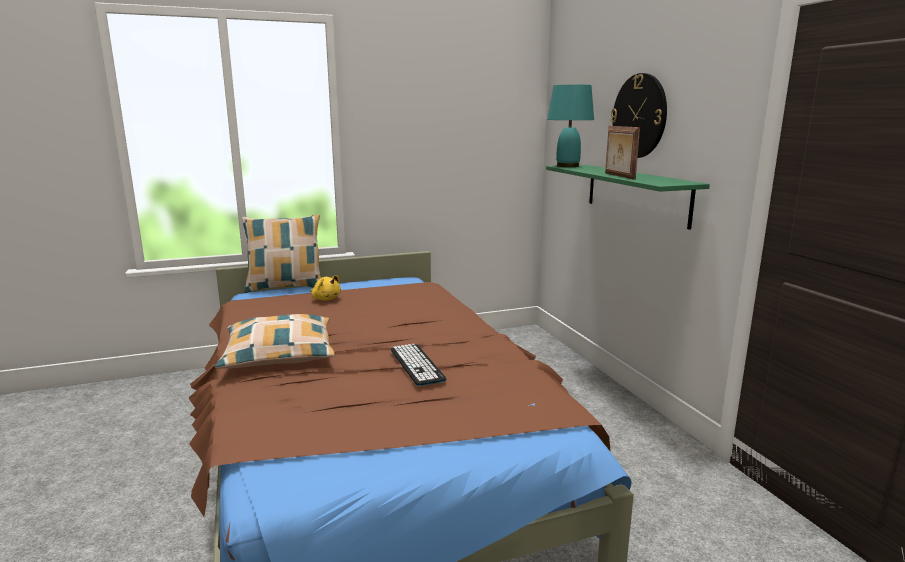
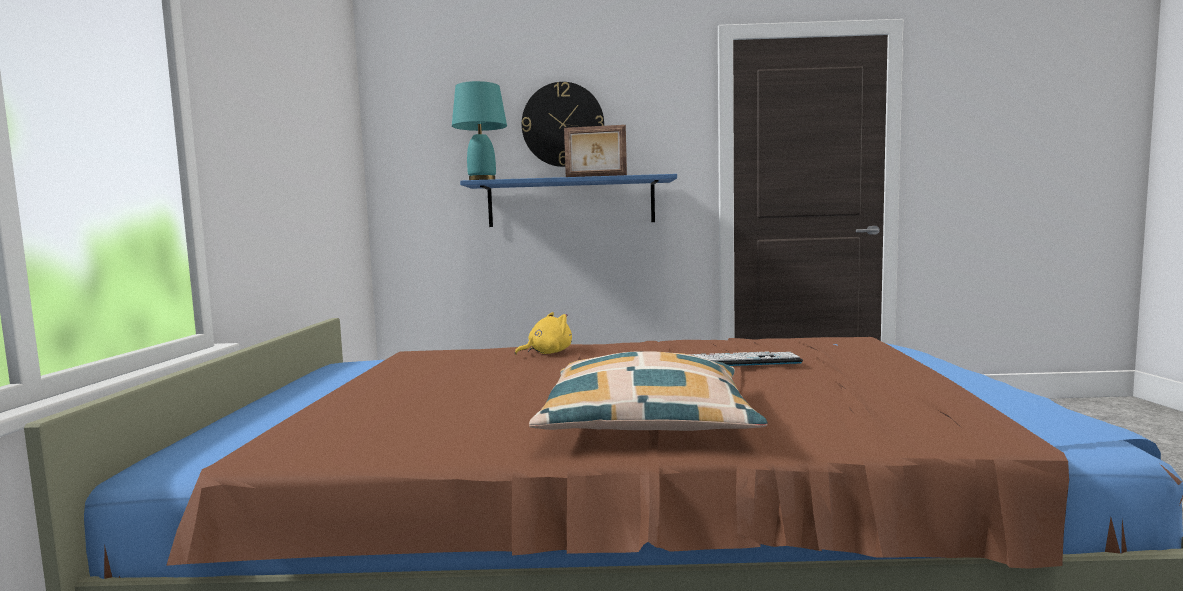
camera: 70 degrees left, 10 degrees down
pillow [242,215,321,293] -> none
yellow plush toy [310,275,341,301] -> yellow plush toy moved to [515,312,572,355]
green shelf [546,165,710,230] -> blue shelf [460,174,677,227]

